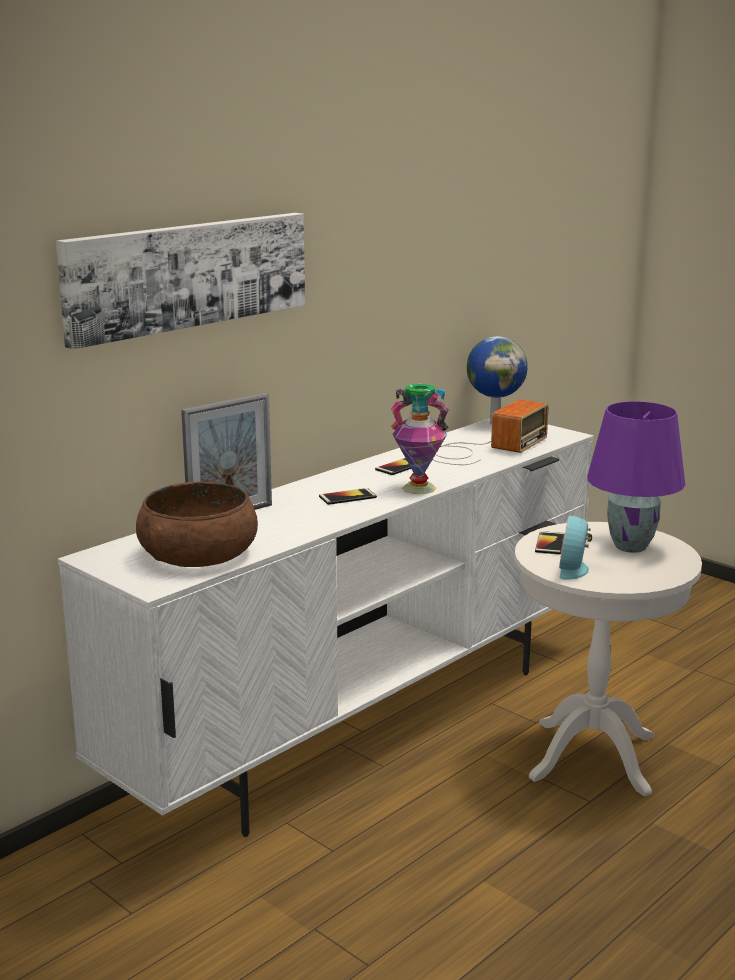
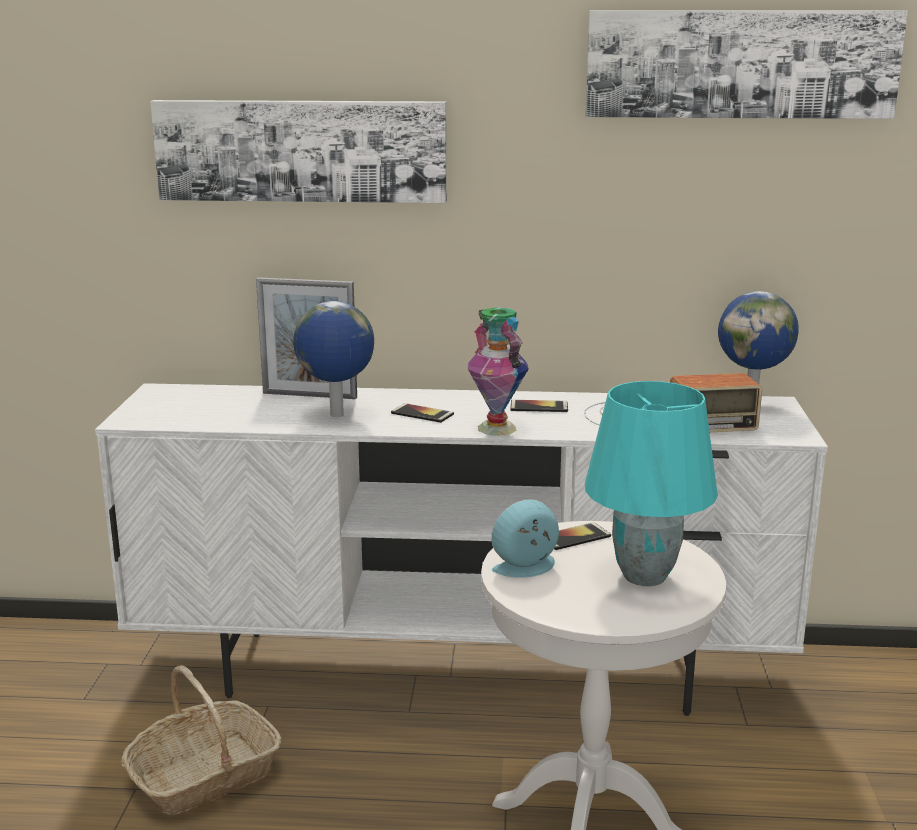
camera: 50 degrees right, 0 degrees up
brown bowl [136,482,258,567] -> none
purple table lamp [587,401,685,553] -> turquoise table lamp [585,381,718,586]
none -> basket [122,665,281,815]
none -> globe [293,301,374,417]
none -> picture [585,10,908,119]

